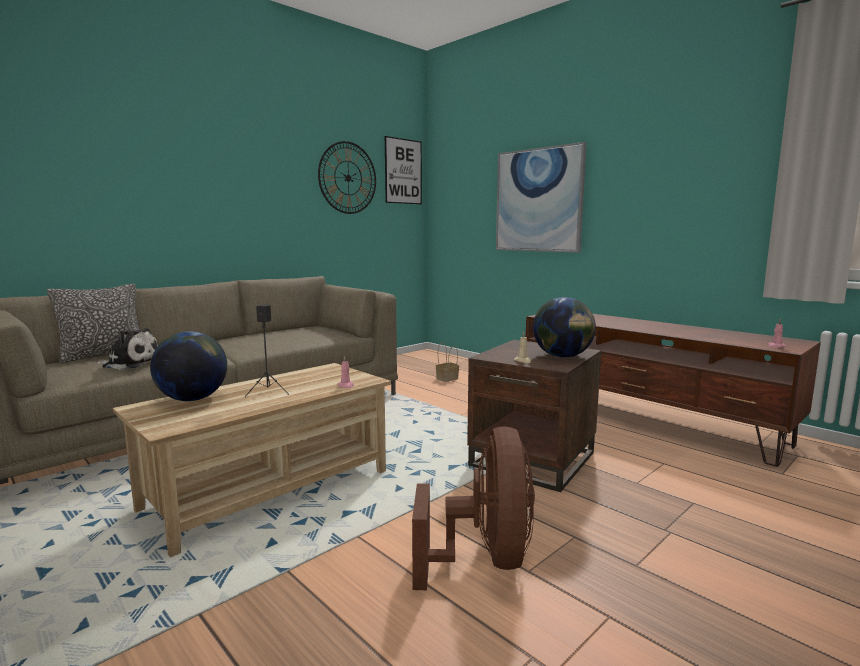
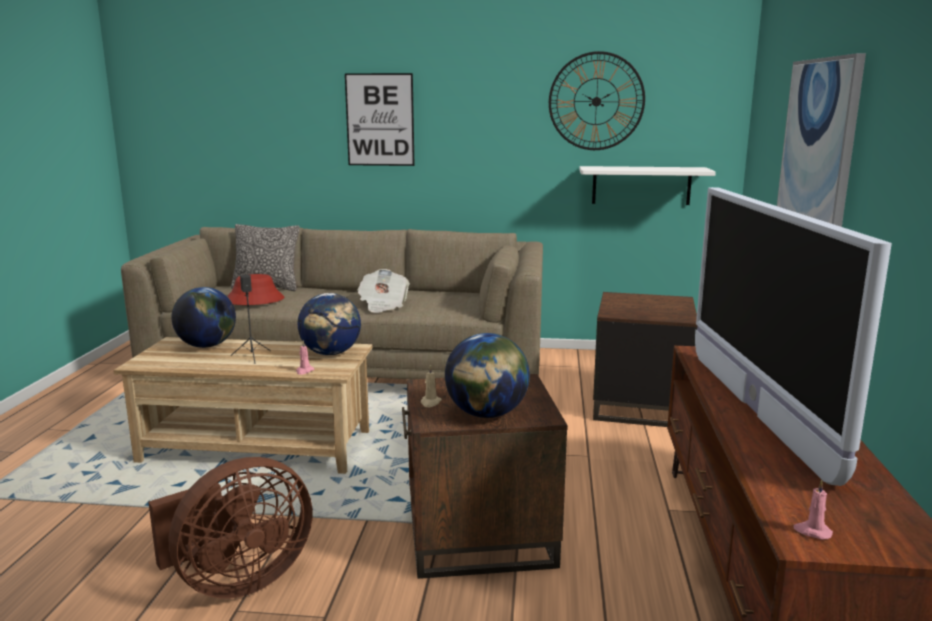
camera: 50 degrees right, 5 degrees up
plush toy [95,328,158,370] -> red hat [227,274,284,305]
picture [385,136,422,204] -> picture moved to [345,73,415,166]
basket [436,342,459,382] -> brown side table [593,292,697,427]
none -> globe [298,293,361,355]
none -> newspaper [357,269,410,313]
none -> white shelf [579,166,716,205]
none -> television [695,187,892,486]

